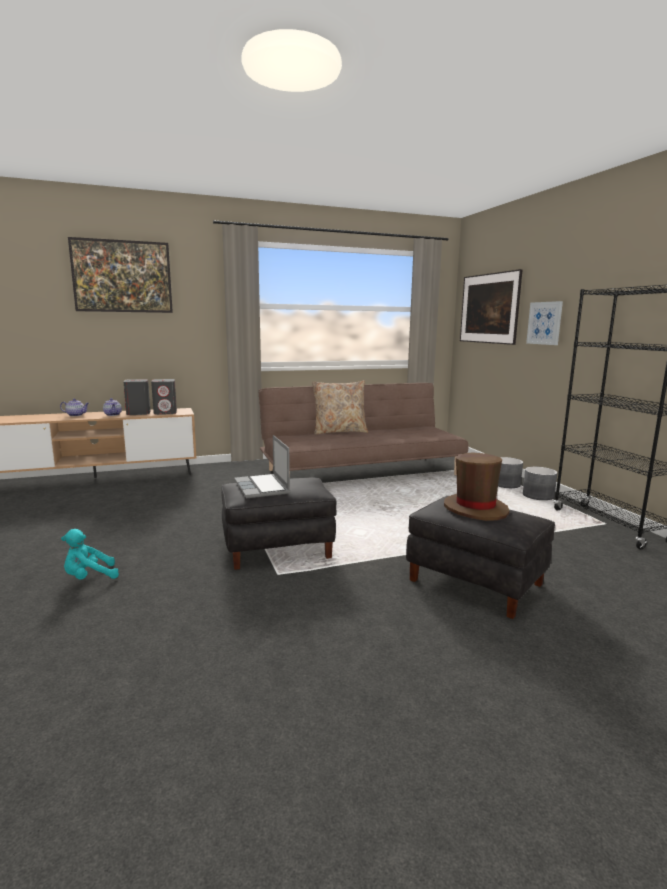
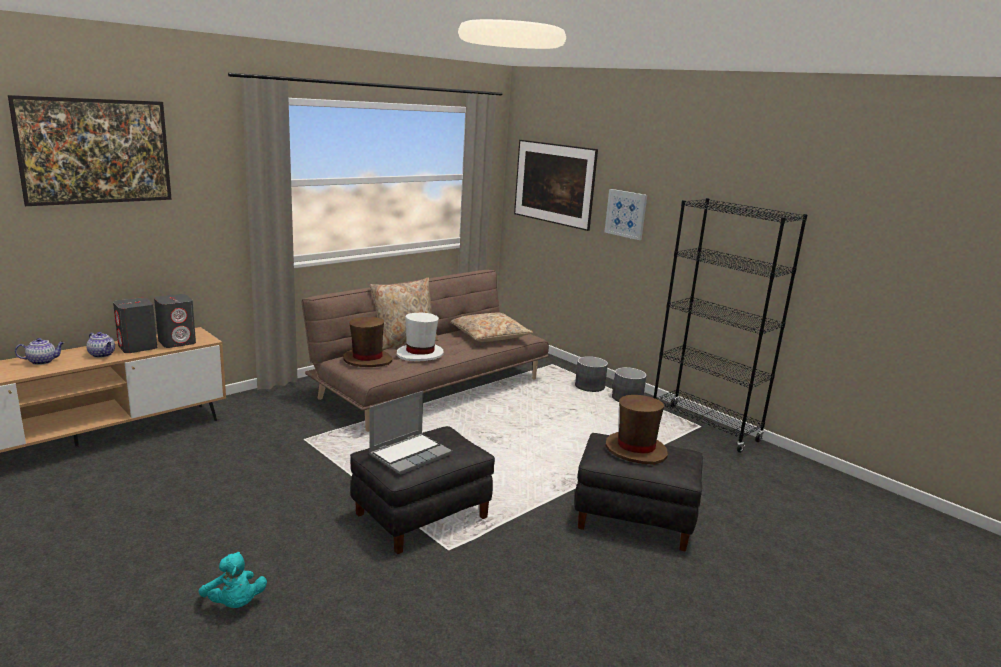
camera: 25 degrees left, 5 degrees up
turquoise plush toy [61,529,119,580] -> turquoise plush toy turned 75 degrees counterclockwise [198,552,267,608]
laptop [234,435,290,498] -> laptop turned 90 degrees counterclockwise [369,391,452,475]
none -> brown hat [343,317,392,367]
none -> white hat [397,313,444,361]
none -> beige pillow [451,313,533,342]

